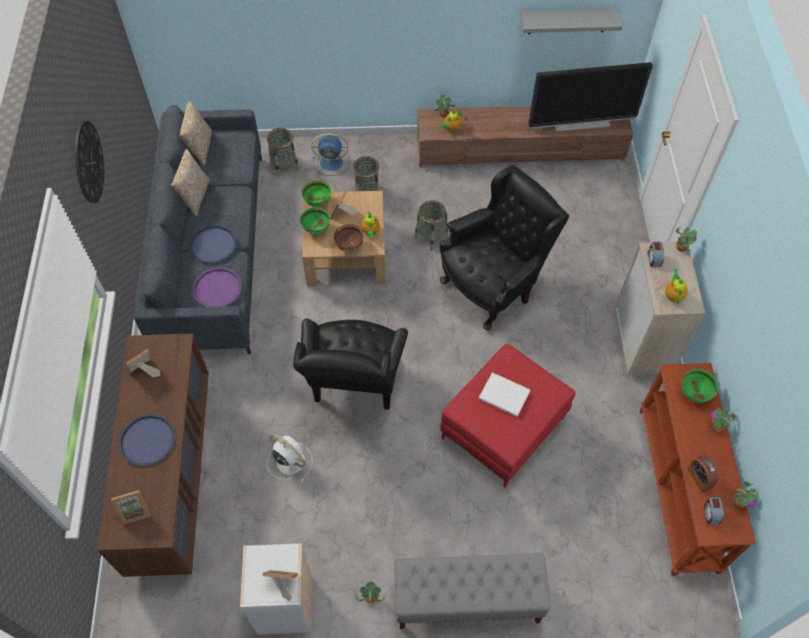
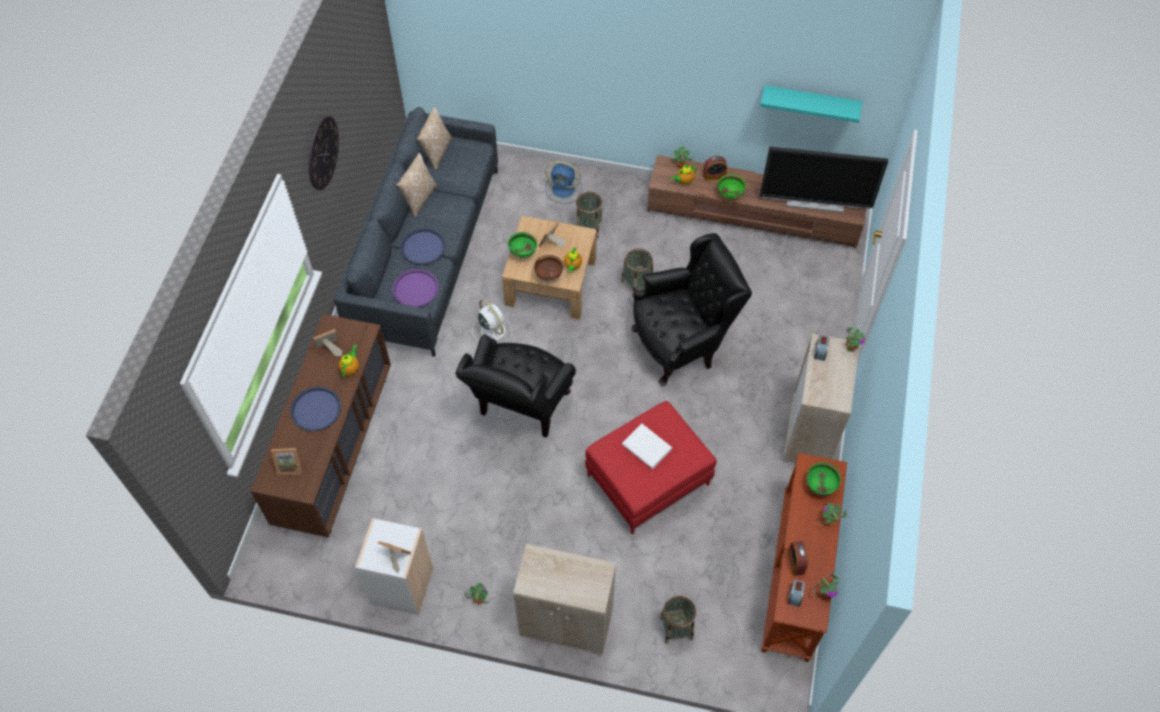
camera: 15 degrees right, 0 degrees up
basket [267,128,299,177] -> basket moved to [660,596,696,644]
white fan [267,433,313,482] -> white fan moved to [472,299,512,343]
green bowl [302,180,331,207] -> green bowl moved to [718,174,746,199]
grey bench [394,553,550,629] -> beige cabinet [513,544,616,654]
grey shelf [520,9,623,34] -> turquoise shelf [760,85,862,123]
teapot [665,269,687,304] -> teapot moved to [339,345,359,377]
none -> alarm clock [703,156,727,180]

